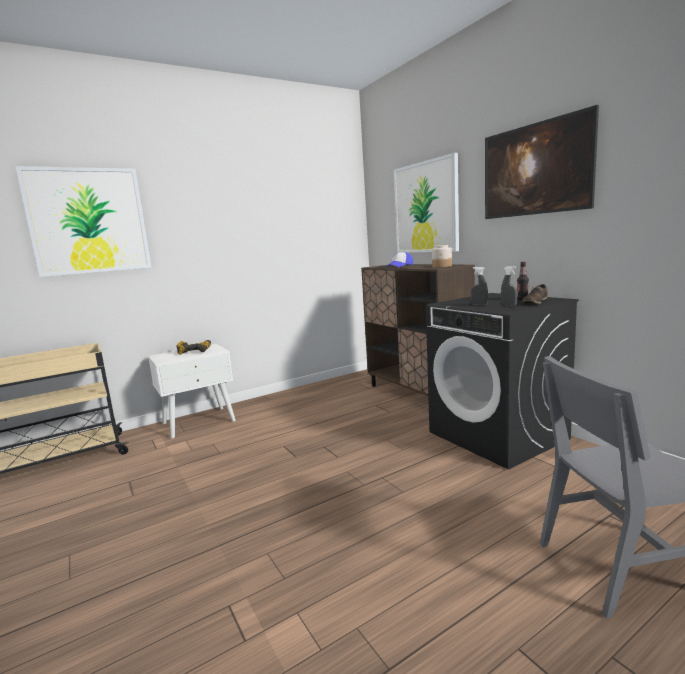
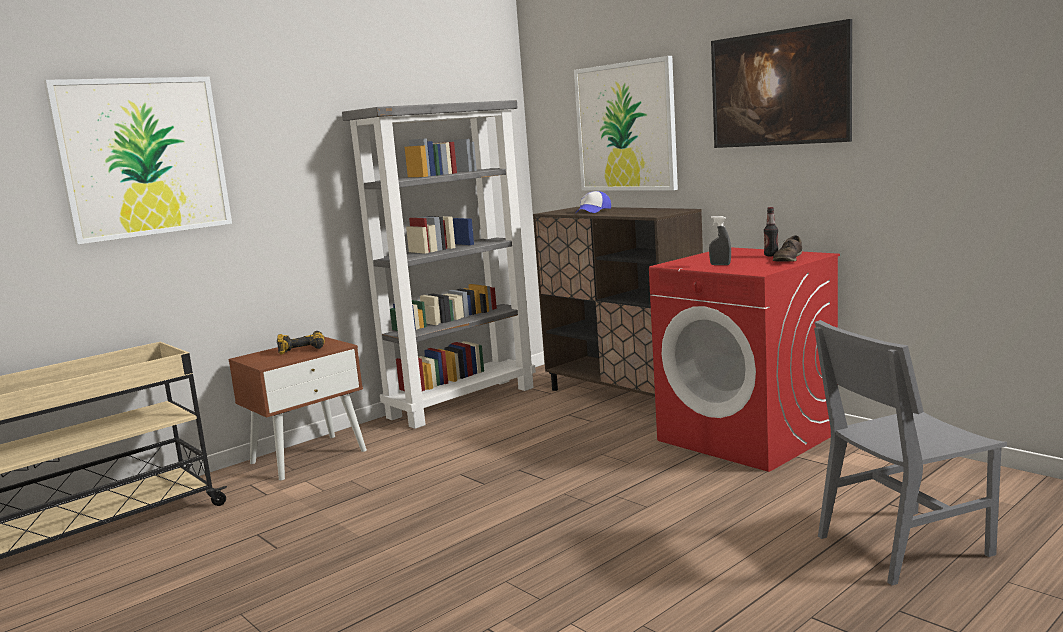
camera: 10 degrees left, 0 degrees up
white nightstand [148,344,236,439] -> brown nightstand [228,337,367,480]
black washing machine [426,293,579,470] -> red washing machine [649,247,840,472]
jar [432,245,452,268] -> none
grey spray bottle [501,266,518,306] -> none
none -> grey bookcase [342,100,536,429]

